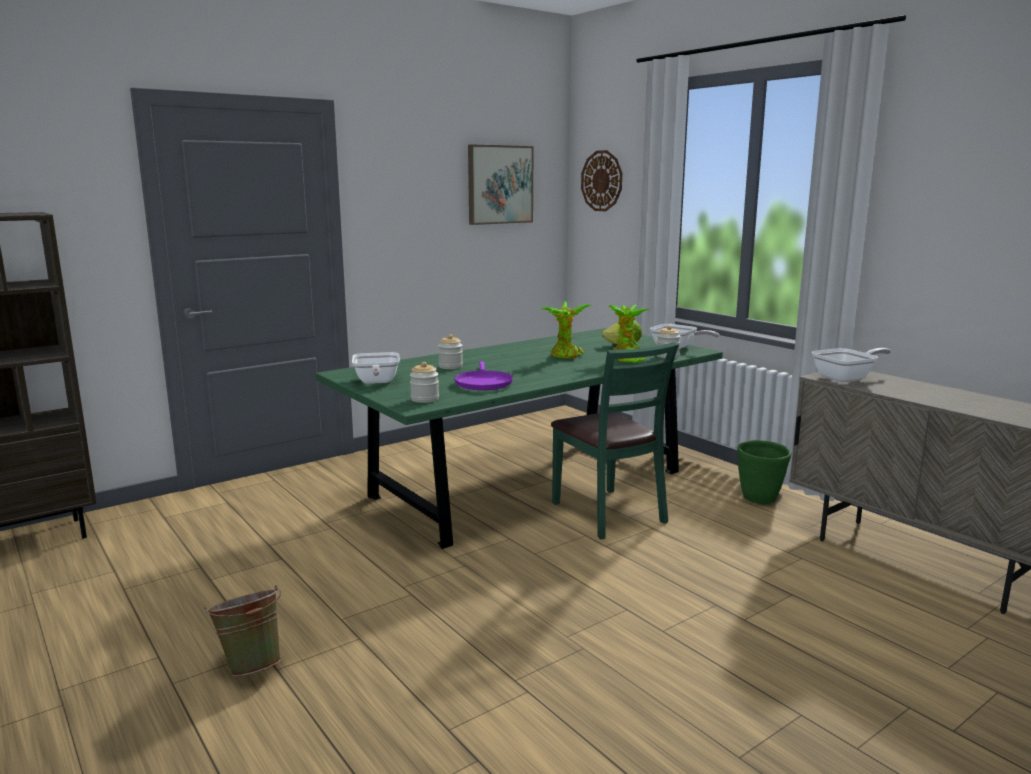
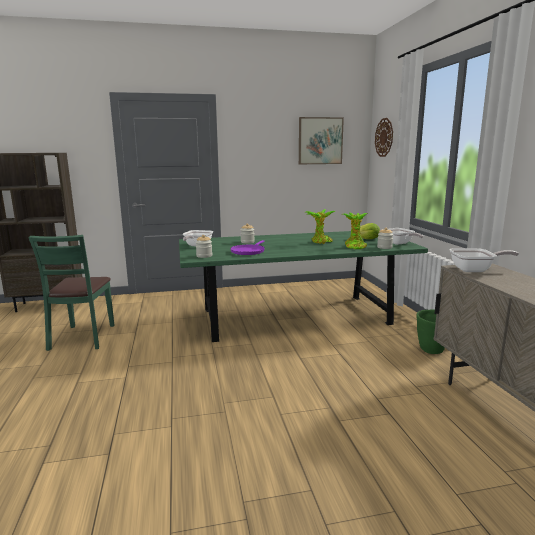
camera: 25 degrees right, 0 degrees up
green bucket [204,585,281,676] -> none
green chair [551,342,679,540] -> green chair moved to [28,235,114,351]

